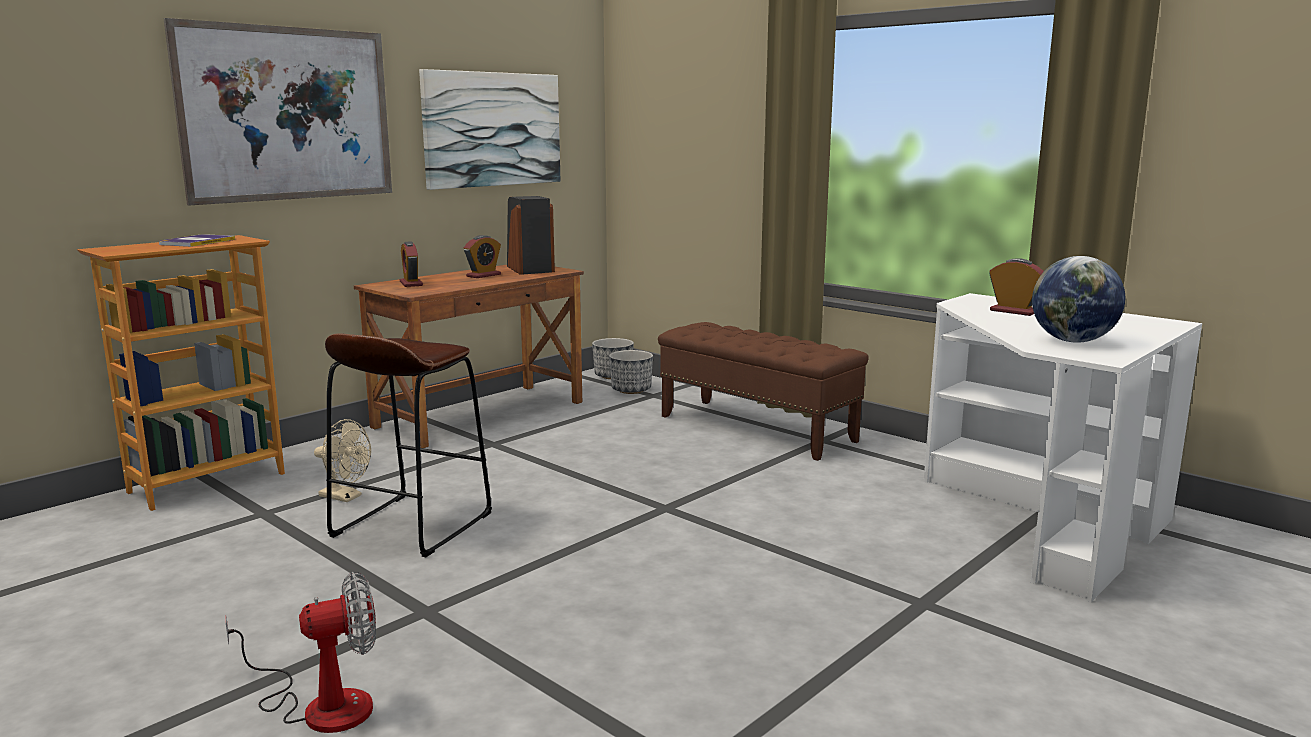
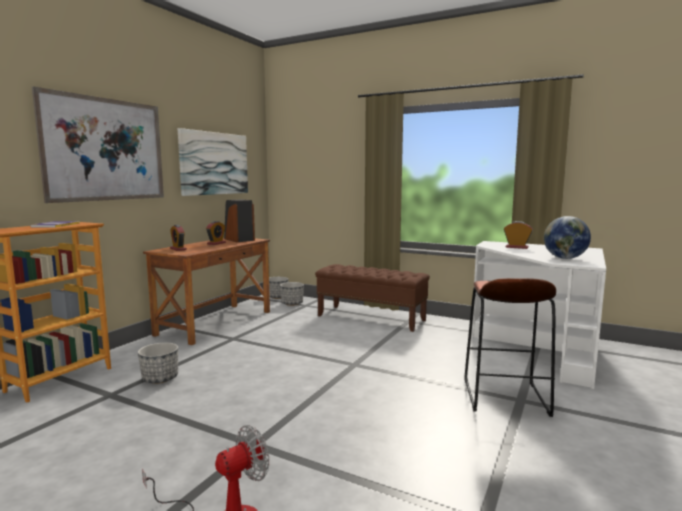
camera: 15 degrees left, 5 degrees down
beige fan [314,419,371,502] -> planter [138,342,178,384]
brown stool [325,333,492,557] -> brown stool moved to [464,278,556,417]

